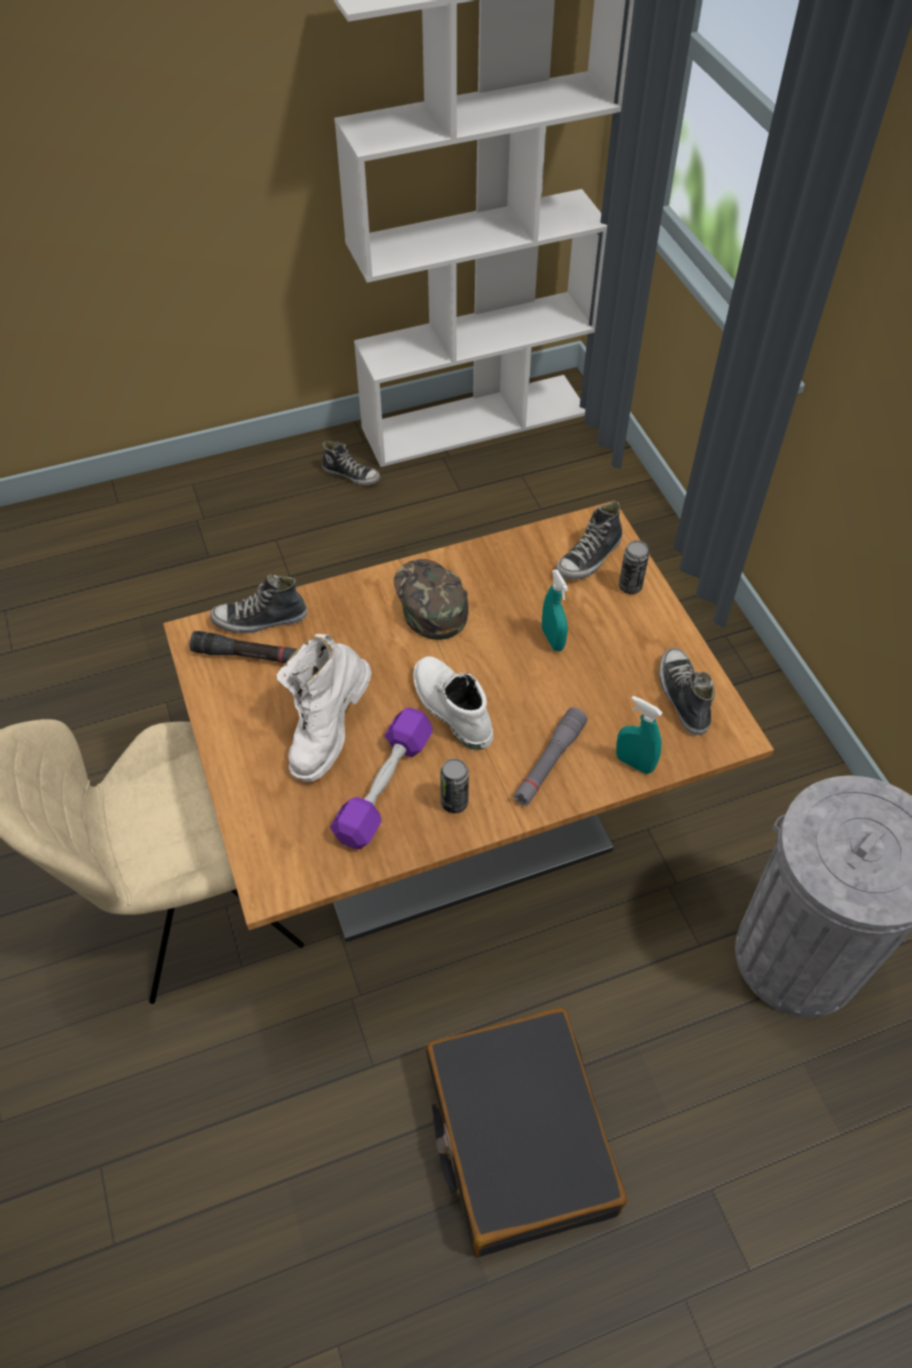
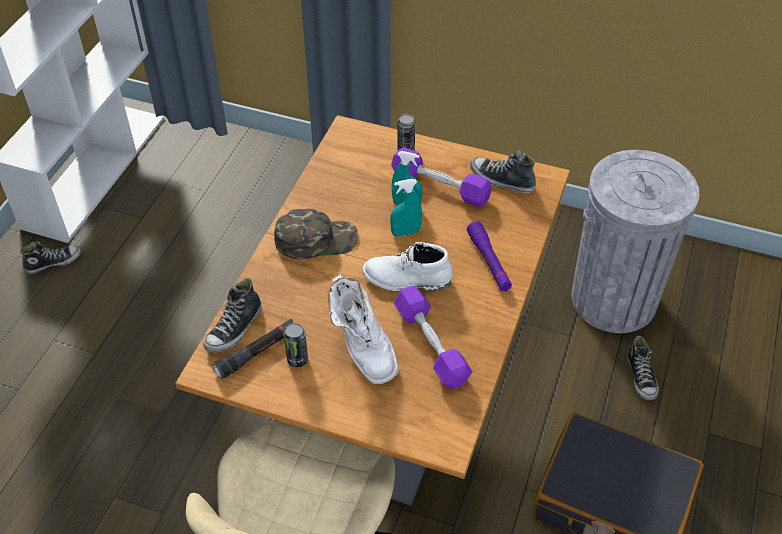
camera: 50 degrees left, 5 degrees down
green cap [394,559,469,640] -> green cap turned 150 degrees clockwise [274,209,358,259]
can [440,758,469,813] -> can moved to [284,323,308,368]
grey flashlight [513,707,588,806] -> purple flashlight [467,221,512,291]
shoe [556,501,622,580] -> shoe moved to [627,336,659,400]
turquoise spray bottle [616,696,663,774] -> turquoise spray bottle moved to [390,179,422,237]
none -> purple dumbbell [391,147,492,208]

